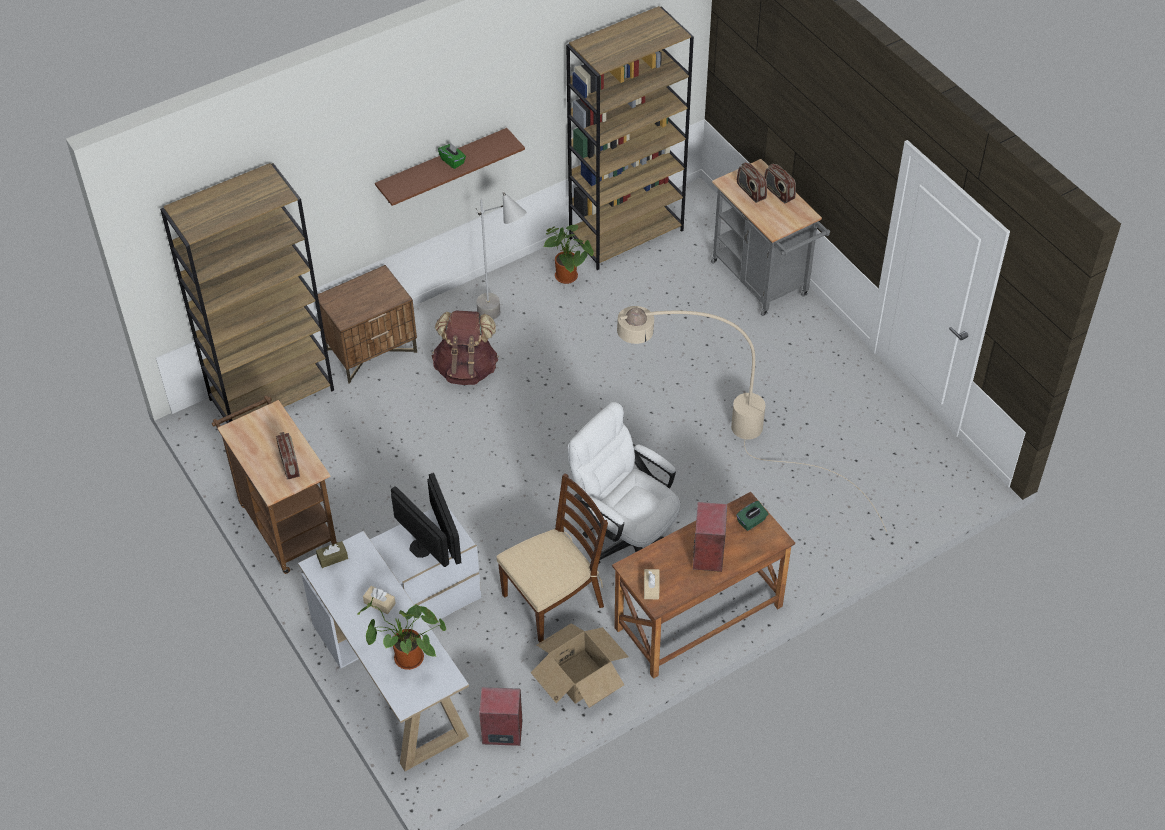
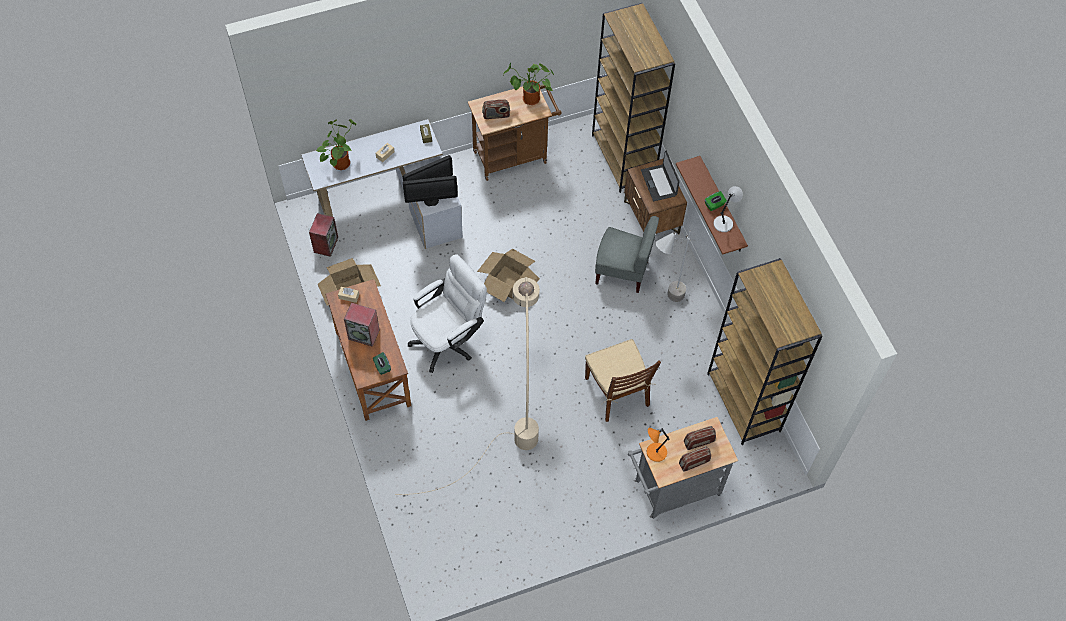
camera: 100 degrees right, 10 degrees up
brown backpack [432,310,499,385] -> grey chair [595,216,659,293]
brown chair [496,473,608,643] -> brown chair moved to [585,339,661,422]
potted plant [543,225,594,284] -> potted plant moved to [504,63,555,105]
none -> cardboard box [477,248,540,302]
none -> laptop [641,151,680,201]
none -> orange table lamp [647,428,670,462]
none -> grey table lamp [714,186,743,232]

